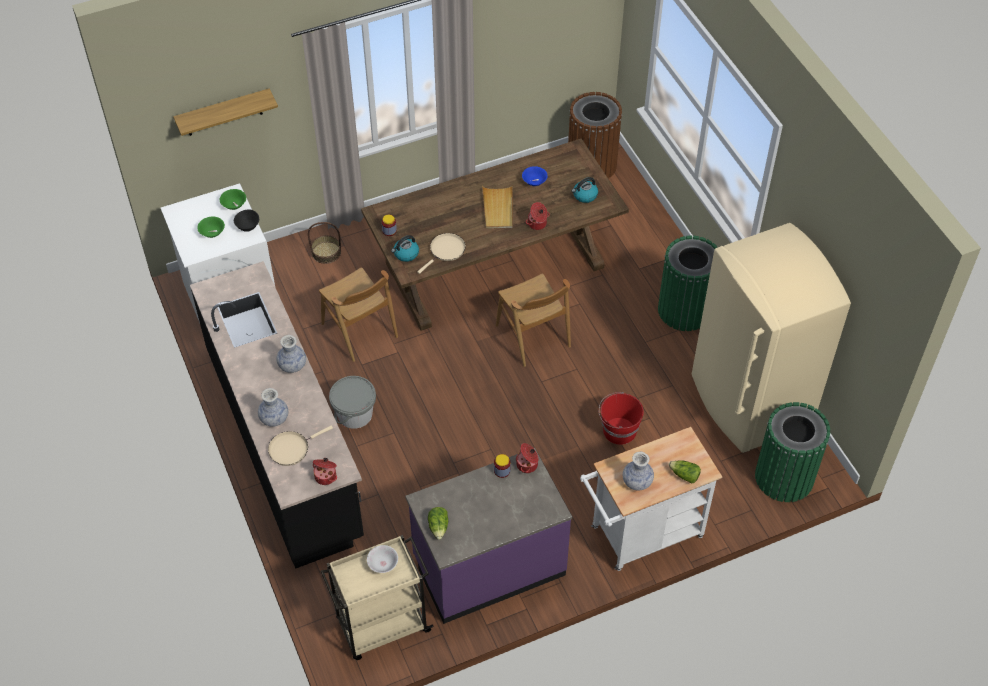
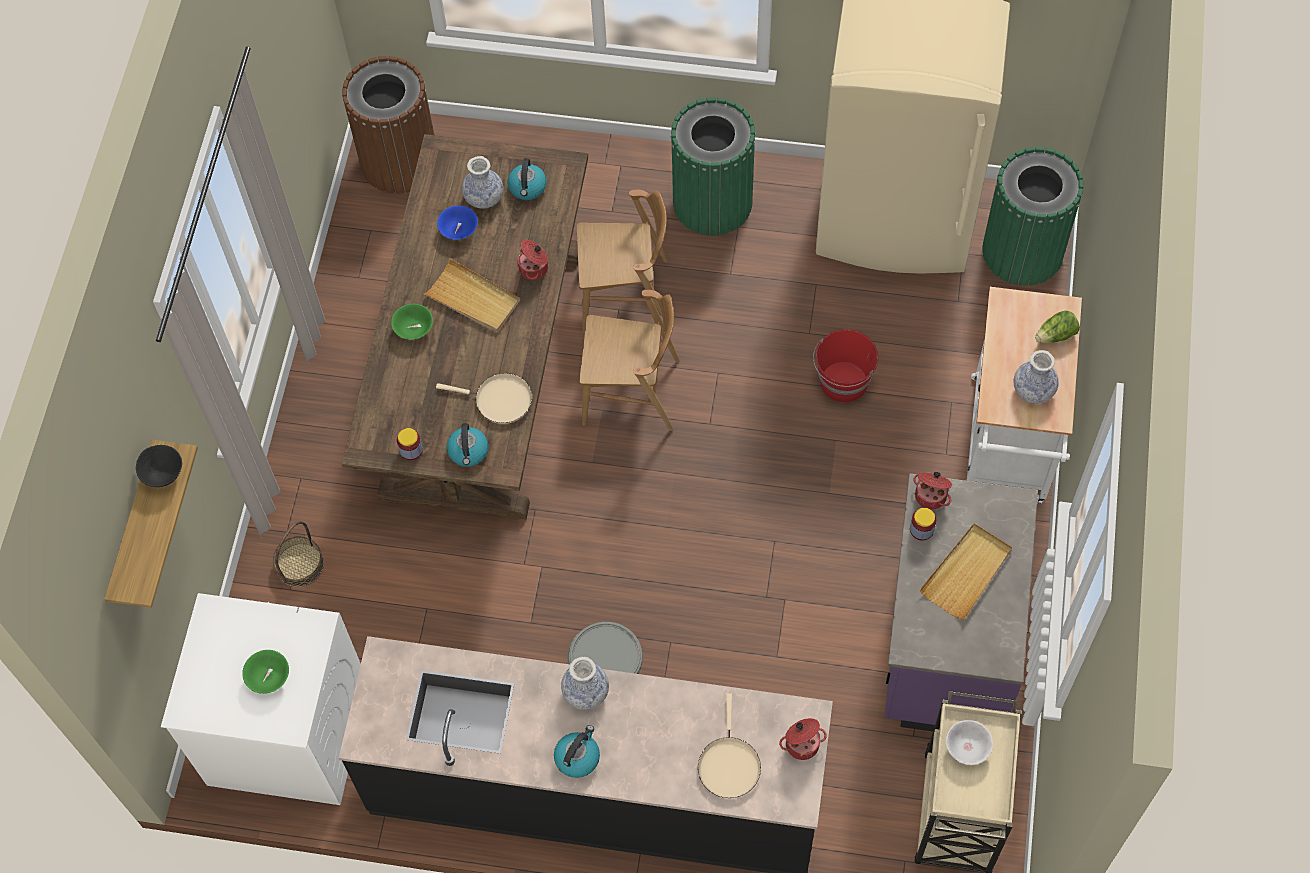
camera: 55 degrees left, 10 degrees up
green bowl [220,189,246,210] -> green bowl moved to [391,304,433,340]
black bowl [234,209,259,232] -> black bowl moved to [136,445,182,487]
vase [258,388,288,427] -> vase moved to [462,156,503,209]
brown chair [319,268,398,362] -> brown chair moved to [577,189,668,333]
beige frying pan [417,233,466,274] -> beige frying pan turned 120 degrees clockwise [436,373,532,424]
lettuce [428,507,448,540] -> none
none -> kettle [554,725,600,778]
none -> beige tray [919,523,1012,620]

